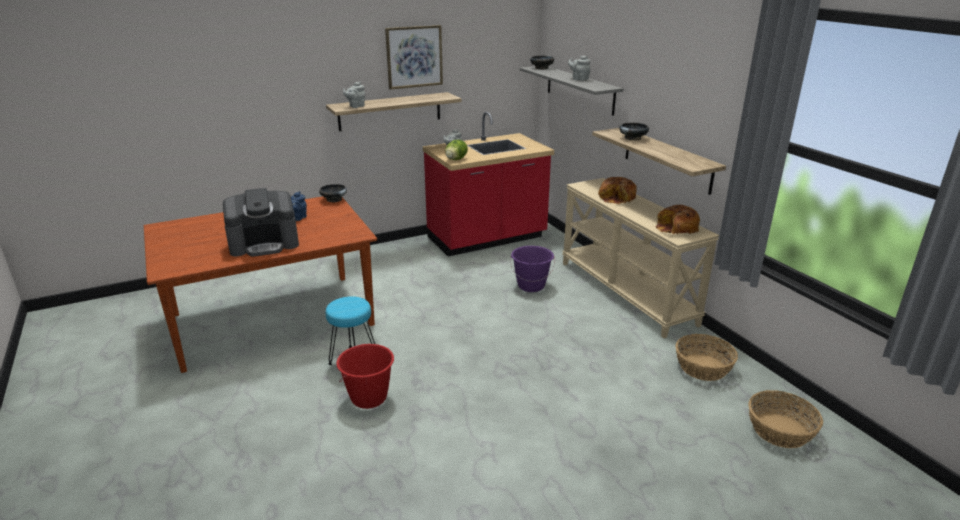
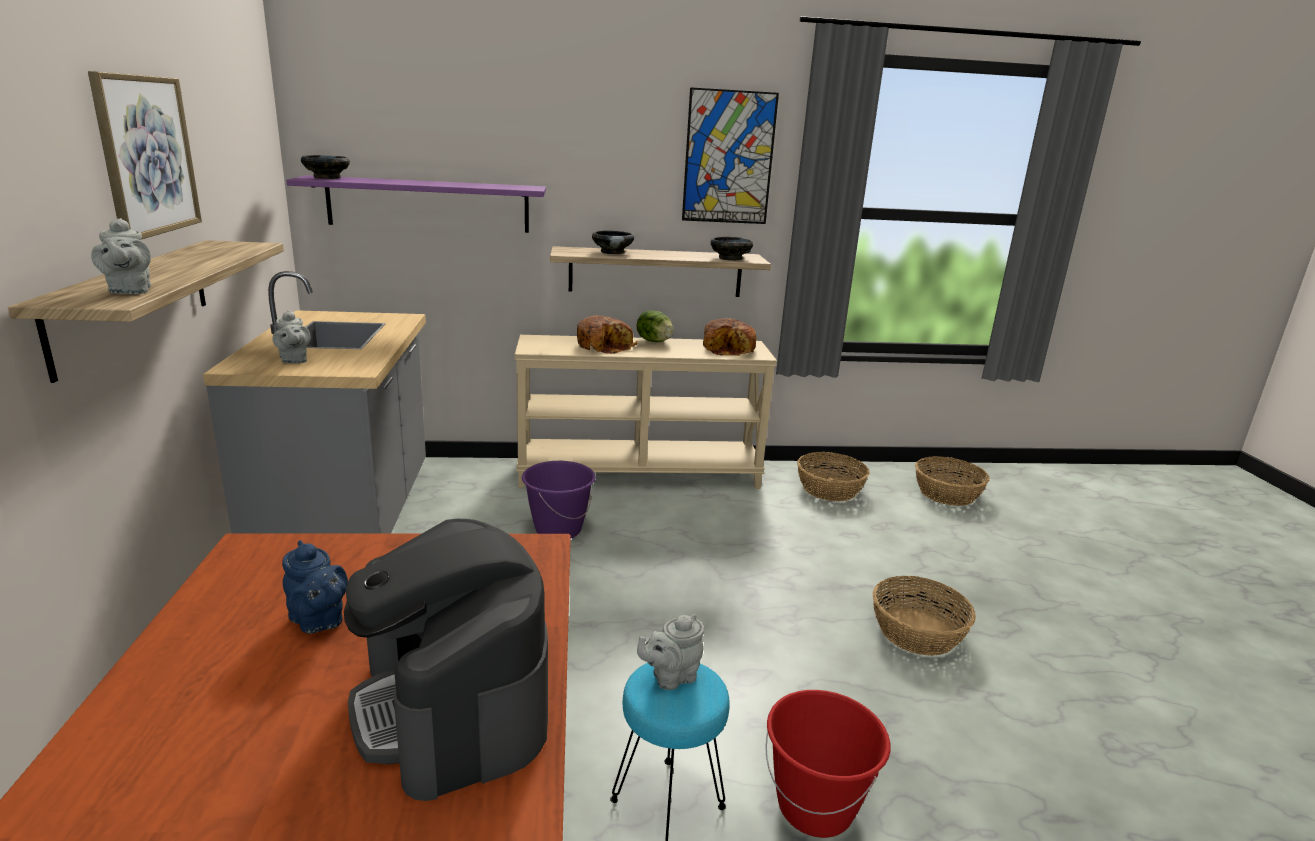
camera: 70 degrees left, 5 degrees down
coffee machine [223,188,299,257] -> coffee machine turned 150 degrees clockwise [344,519,548,801]
black bowl [319,184,347,202] -> black bowl moved to [711,237,753,261]
red counter [423,112,554,257] -> grey counter [203,271,426,534]
lettuce [445,140,468,160] -> lettuce moved to [636,310,674,342]
grey shelf [520,66,623,116] -> purple shelf [286,175,546,233]
grey teapot [568,56,591,81] -> grey teapot moved to [637,614,704,690]
none -> picture [682,87,779,224]
none -> basket [873,576,976,656]

